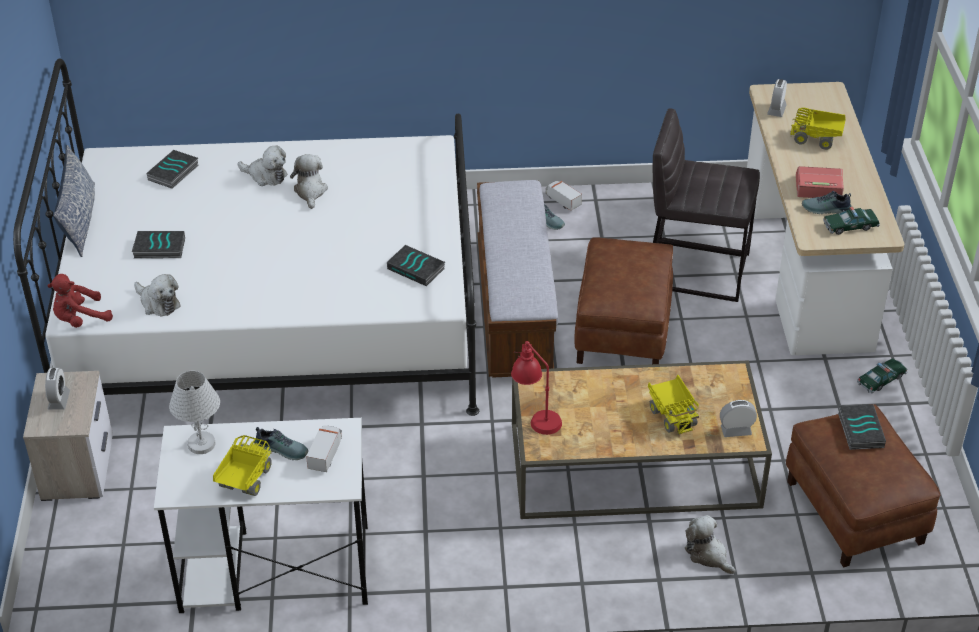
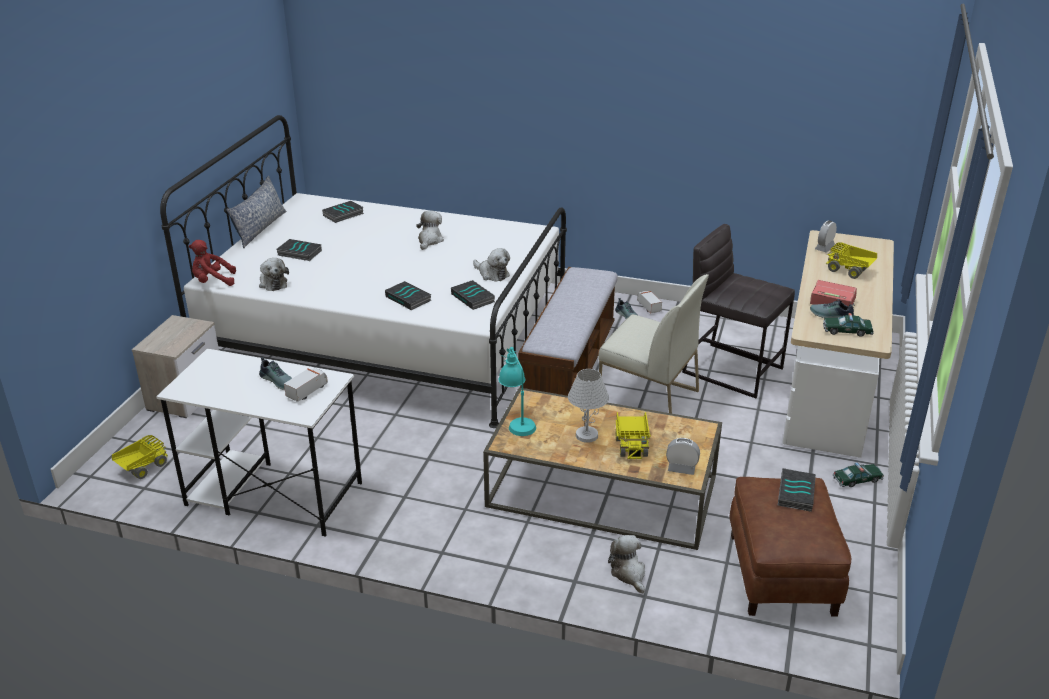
camera: 20 degrees right, 10 degrees down
alarm clock [45,367,70,410] -> none
white table lamp [169,371,220,454] -> white table lamp moved to [568,369,609,443]
toy truck [213,435,272,496] -> toy truck moved to [112,435,168,479]
plush toy [237,145,287,186] -> plush toy moved to [473,248,510,282]
red table lamp [511,341,562,435] -> turquoise table lamp [499,347,536,436]
brown ottoman [574,237,673,364] -> white chair [598,274,709,414]
none -> book [385,281,431,310]

